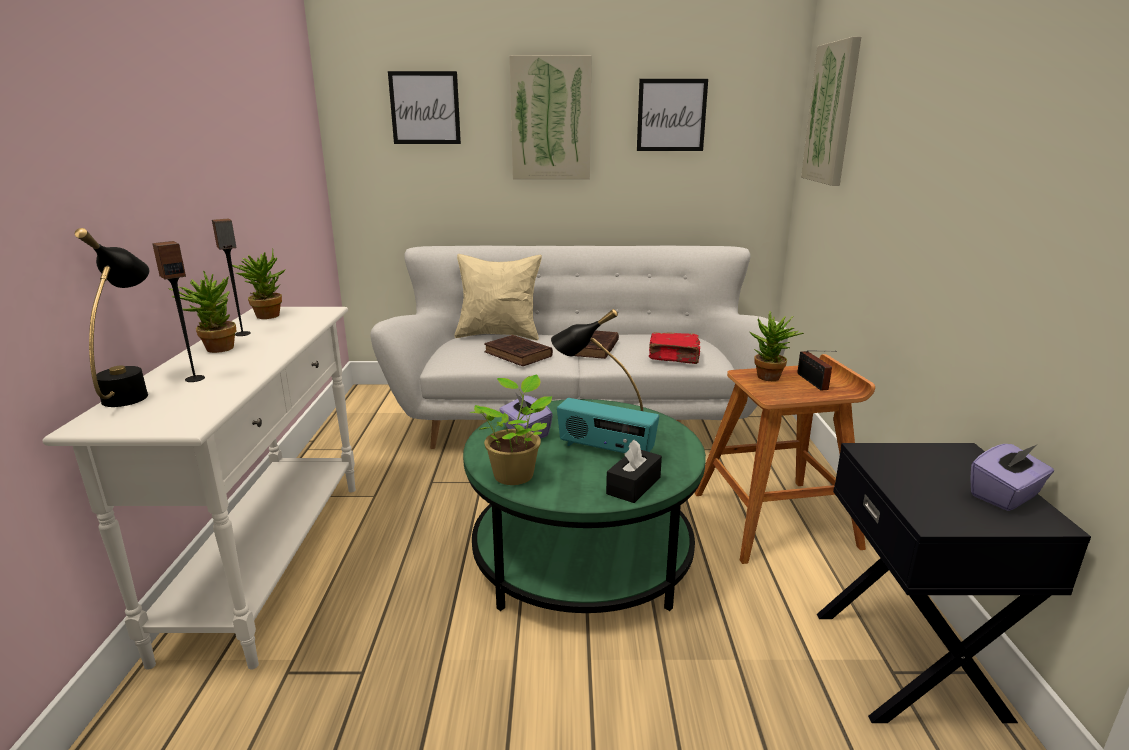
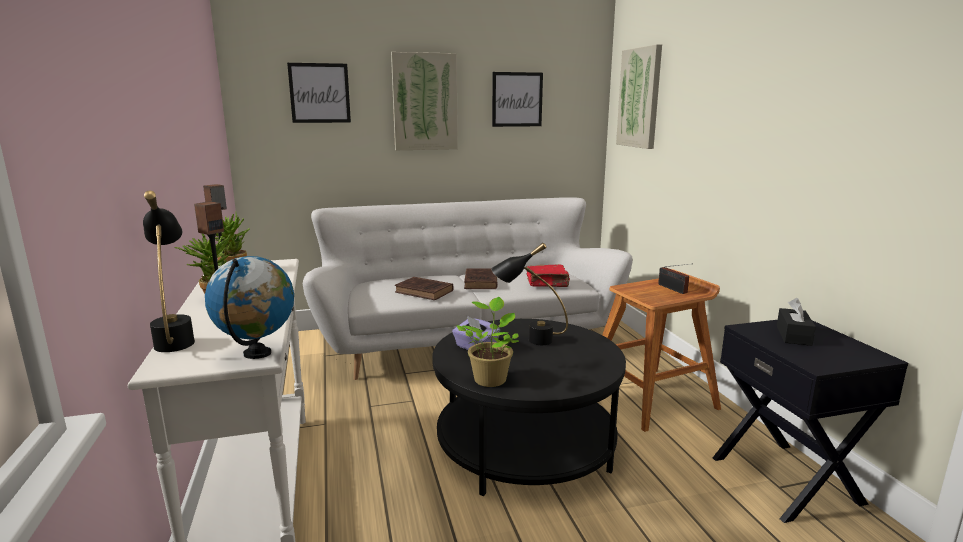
camera: 15 degrees left, 5 degrees down
beige pillow [455,254,542,341] -> none
green coffee table [463,399,706,613] -> black coffee table [432,319,626,496]
radio [557,398,659,453] -> none
black tissue box [606,440,662,503] -> black tissue box moved to [777,298,816,346]
potted plant [750,312,804,381] -> none
purple tissue box [970,444,1054,511] -> none
none -> globe [205,256,294,359]

